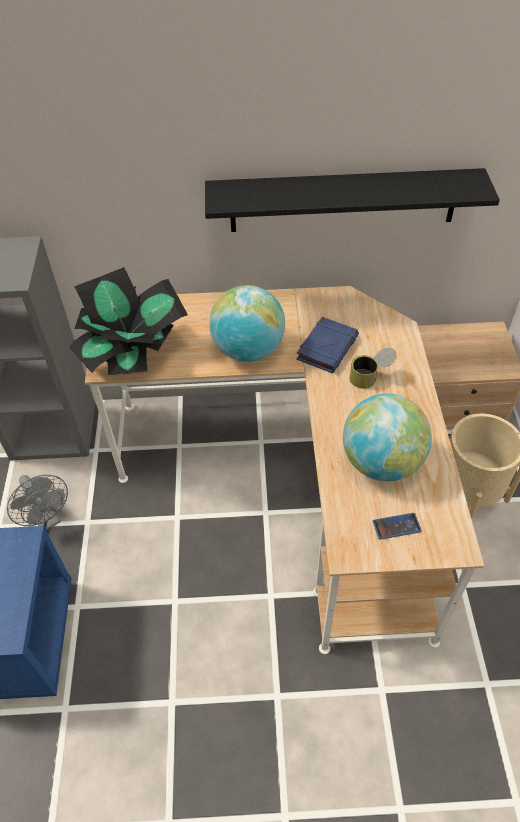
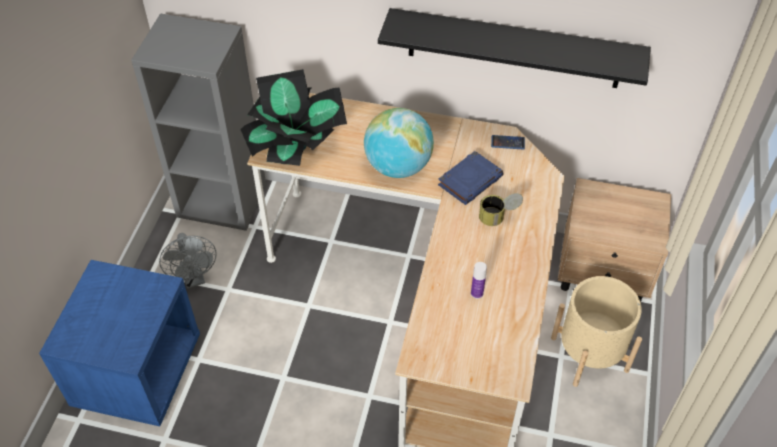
camera: 15 degrees right, 0 degrees up
globe [343,394,432,481] -> bottle [471,262,487,299]
phone [373,513,422,540] -> phone moved to [491,135,525,150]

